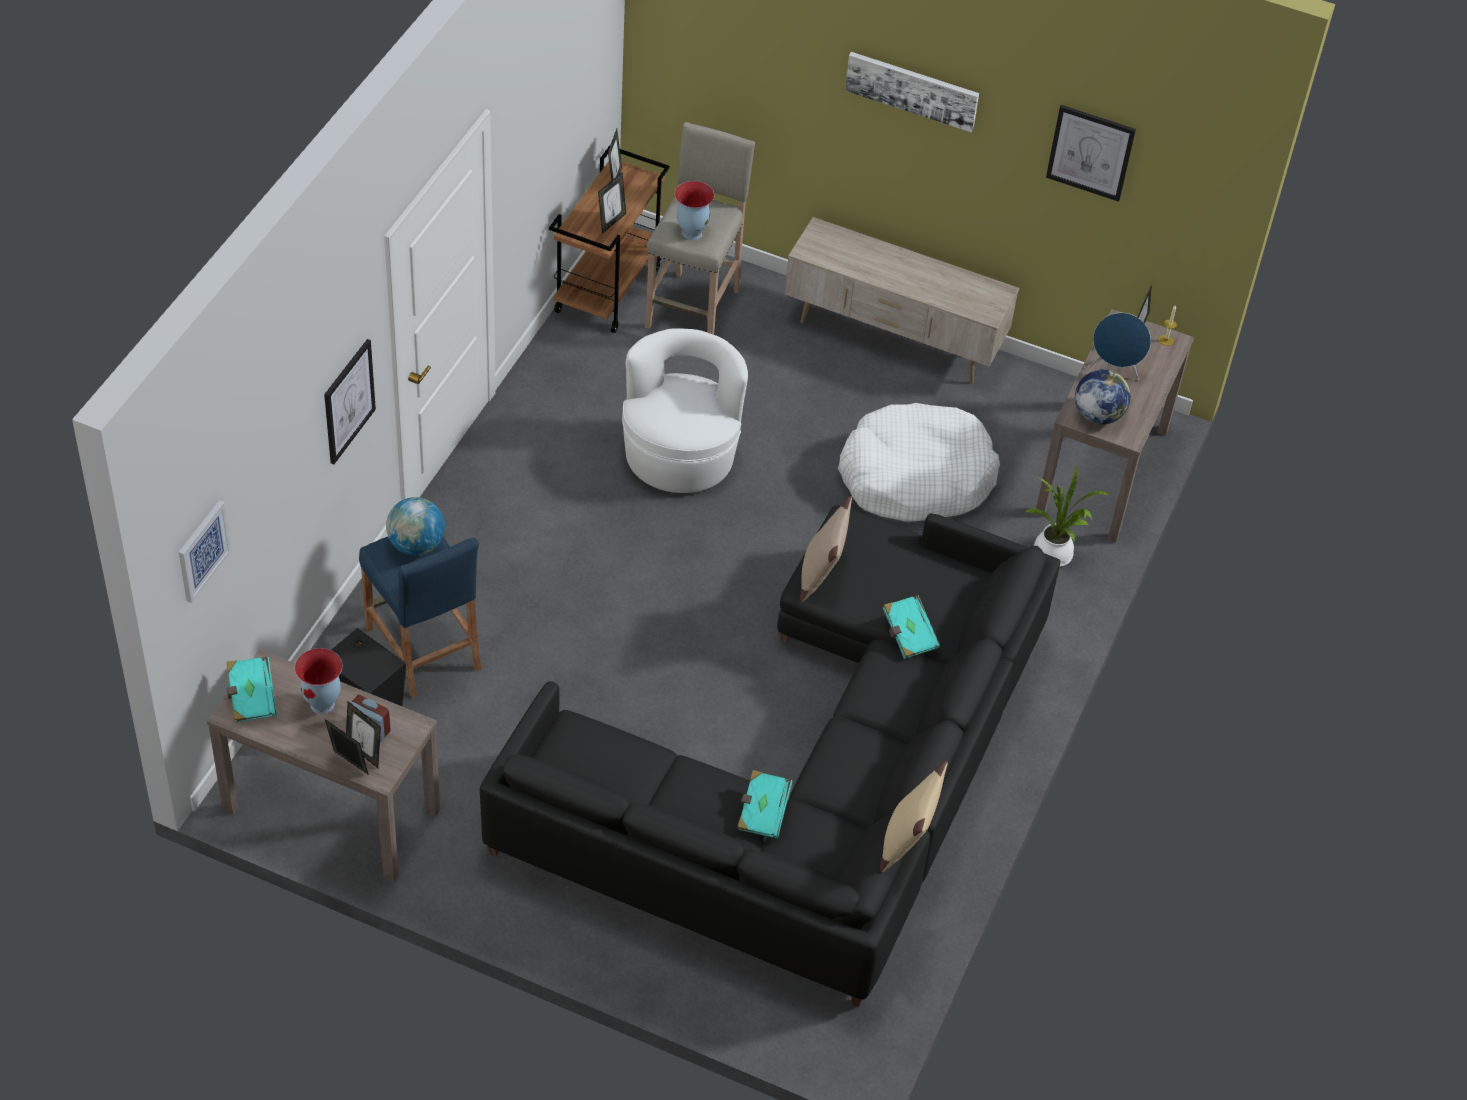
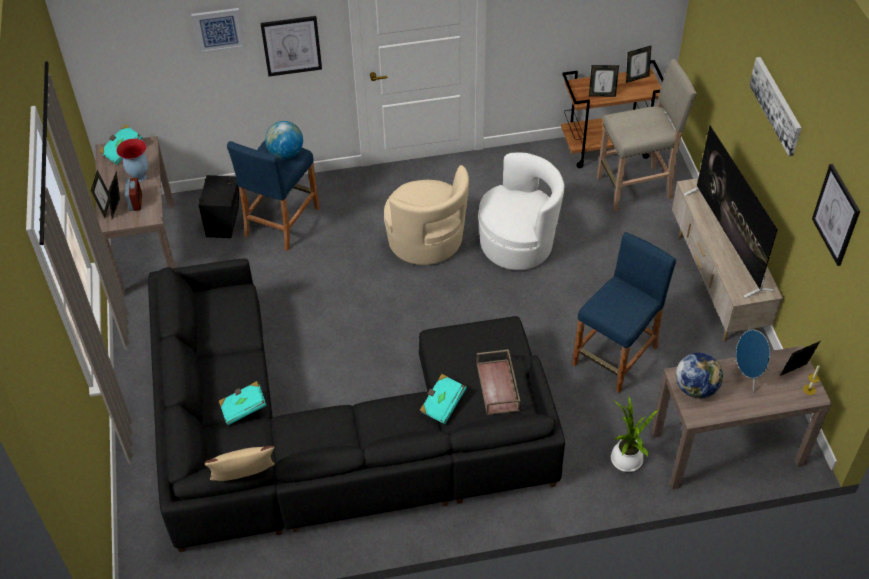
camera: 60 degrees right, 0 degrees up
picture [179,500,231,603] -> picture moved to [191,8,245,54]
vase [675,181,714,240] -> none
beige pillow [800,496,852,602] -> none
white dog bed [838,403,1000,522] -> blue stool [572,232,676,393]
none -> beige armchair [384,165,469,265]
none -> brown tray [477,349,520,415]
none -> television [684,125,778,298]

